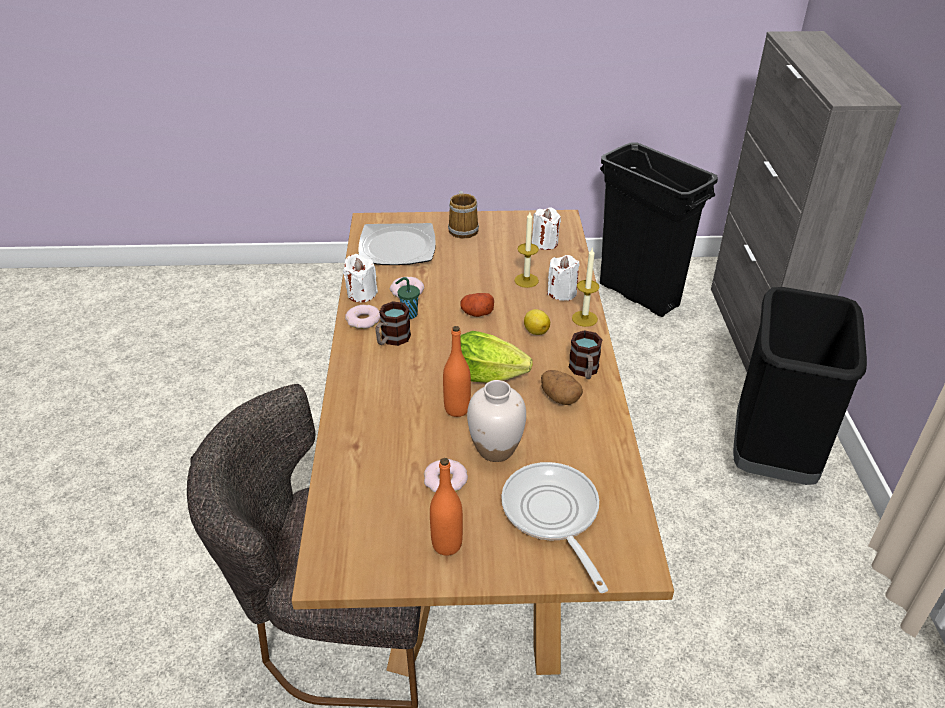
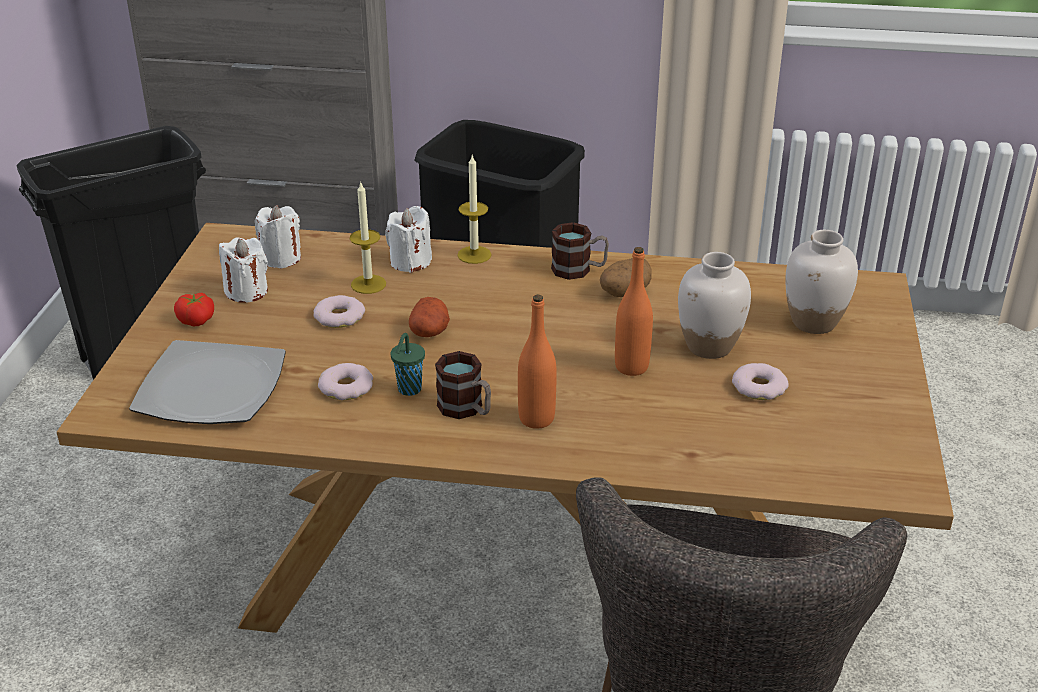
camera: 80 degrees left, 5 degrees down
white candle [343,254,378,302] -> white candle moved to [219,238,268,303]
donut [345,305,380,329] -> donut moved to [313,295,365,328]
orange bottle [430,458,463,556] -> orange bottle moved to [518,295,557,429]
mug [448,191,479,239] -> tomato [174,293,214,326]
lettuce [460,331,533,383] -> none
frying pan [501,462,608,593] -> white vase [785,230,858,334]
lemon [524,309,550,335] -> none

